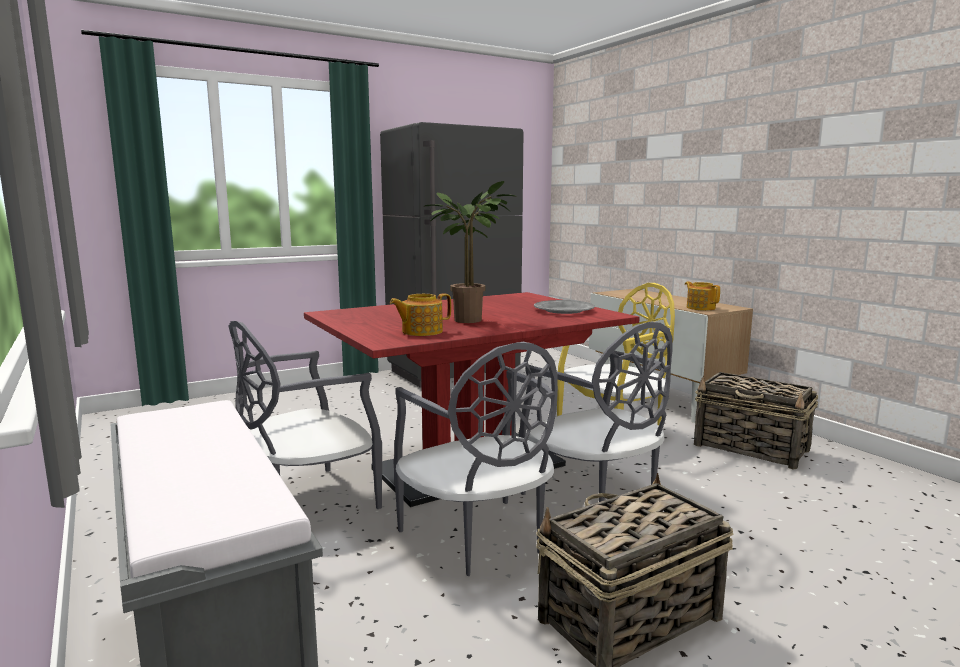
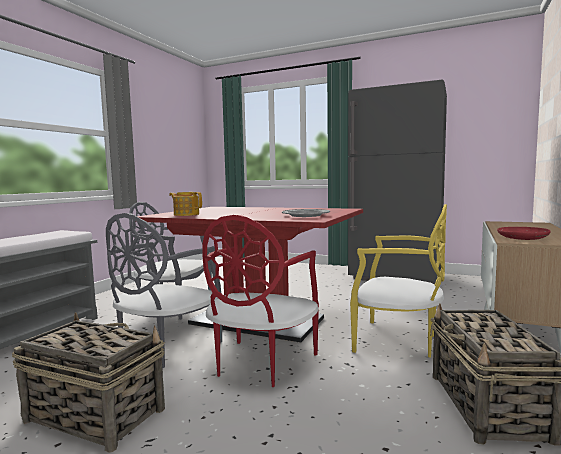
camera: 55 degrees right, 5 degrees down
potted plant [423,181,518,323] -> none
grey chair [519,321,673,502] -> red chair [202,215,319,387]
teapot [685,282,720,310] -> red plate [497,227,551,240]

